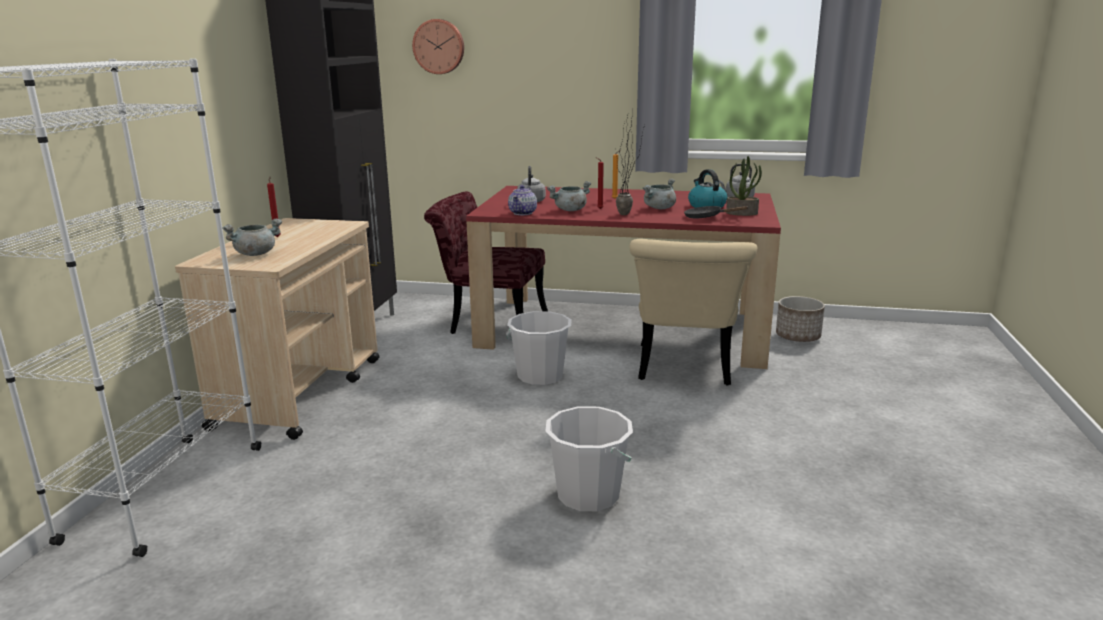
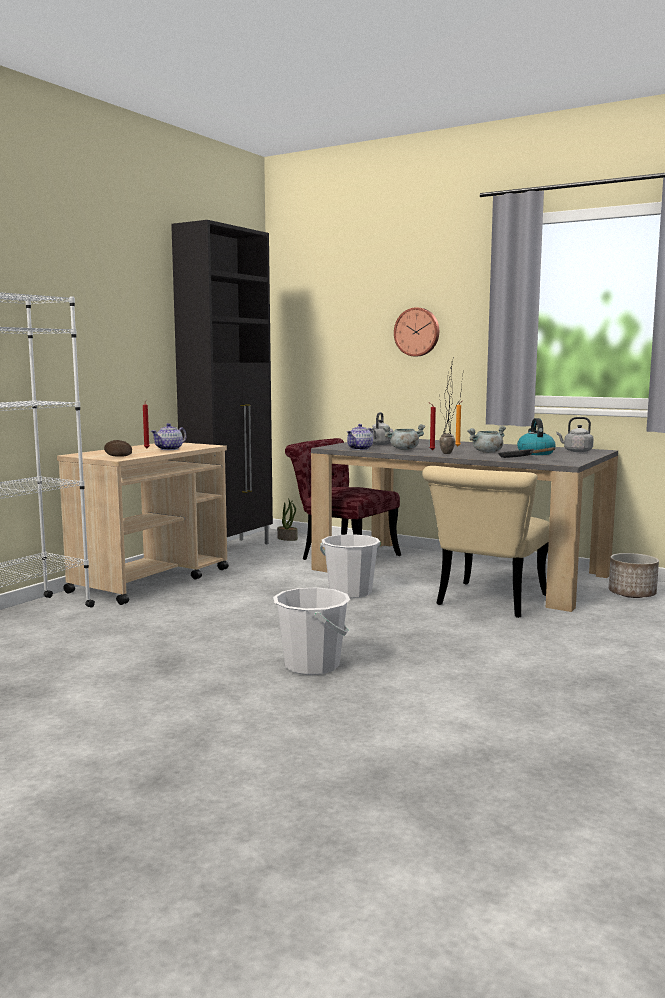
camera: 20 degrees right, 10 degrees down
grey cooking pot [222,219,283,256] -> bread [104,440,132,457]
wall clock [412,19,464,74] -> wall clock moved to [394,307,439,356]
red dining table [466,186,781,369] -> grey dining table [311,439,618,612]
potted plant [726,156,762,216] -> potted plant moved to [277,498,298,541]
none -> teapot [151,423,187,450]

